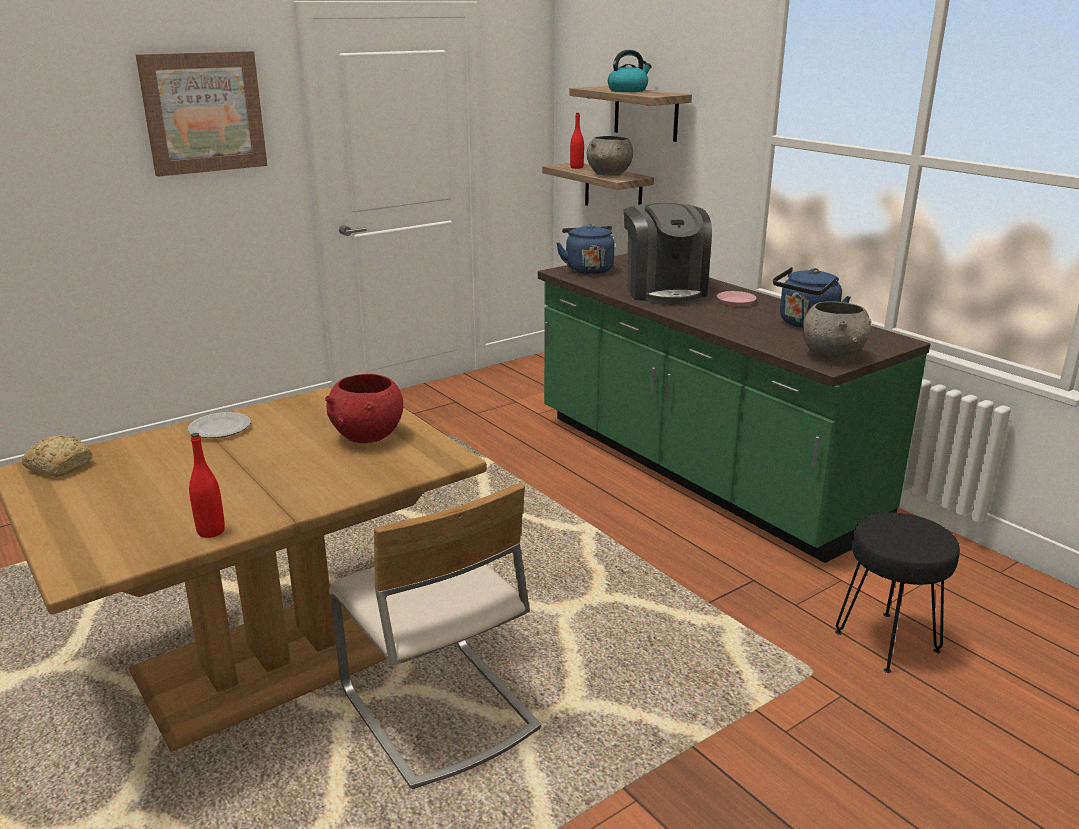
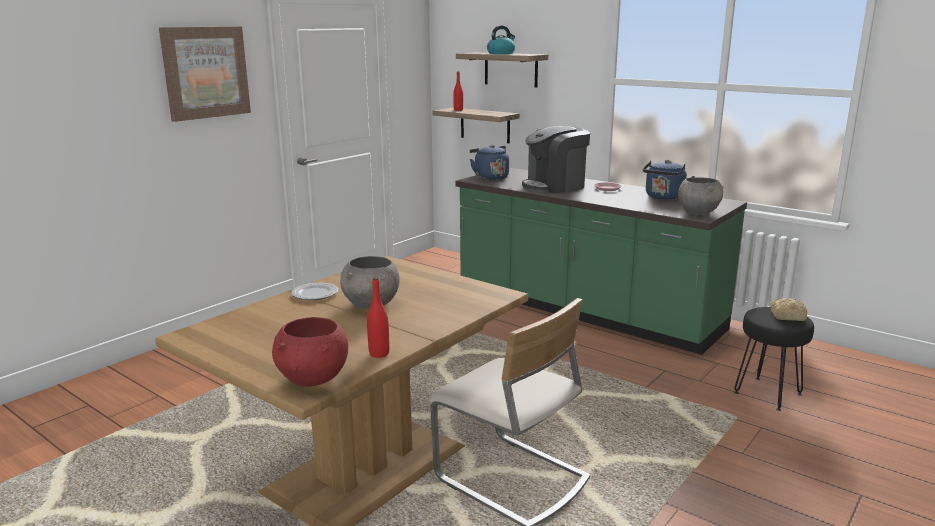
camera: 15 degrees left, 5 degrees down
bread [22,436,92,477] -> bread moved to [771,298,807,321]
red bowl [325,374,403,443] -> red bowl moved to [272,317,348,387]
grey bowl [587,136,633,176] -> grey bowl moved to [340,256,400,309]
coffee machine [624,203,712,305] -> coffee machine turned 90 degrees clockwise [522,126,590,193]

